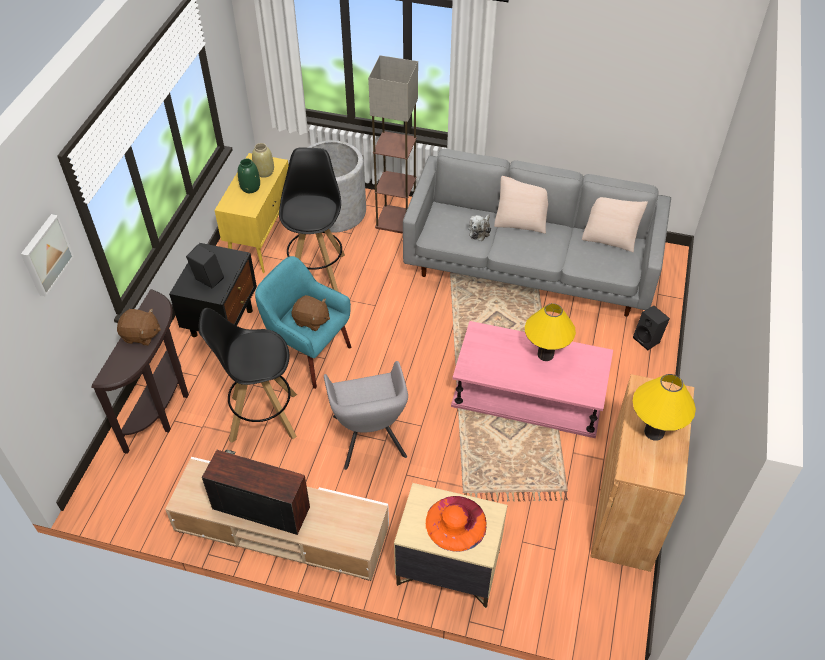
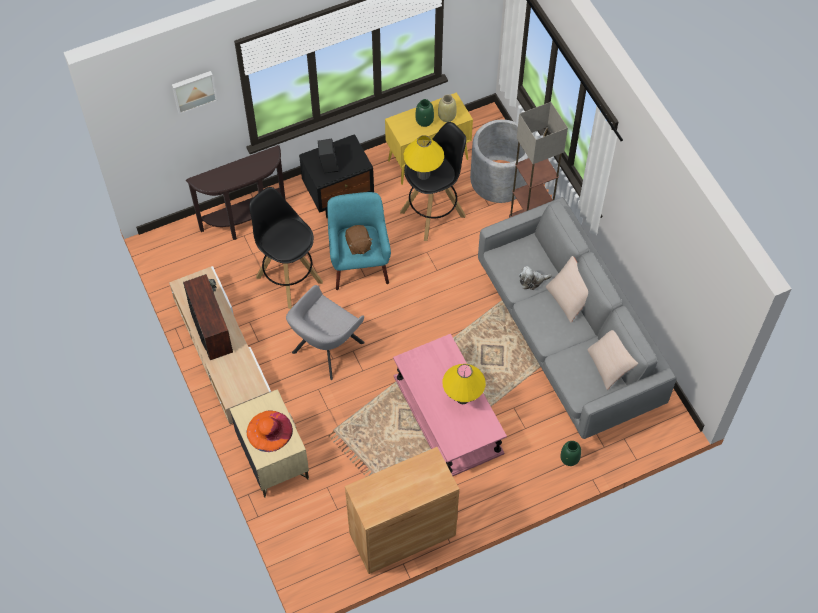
camera: 50 degrees right, 10 degrees up
brown plush toy [117,309,161,346] -> none
black speaker [633,306,670,350] -> green vase [560,441,581,466]
yellow table lamp [633,374,696,441] -> yellow table lamp moved to [404,135,444,180]

